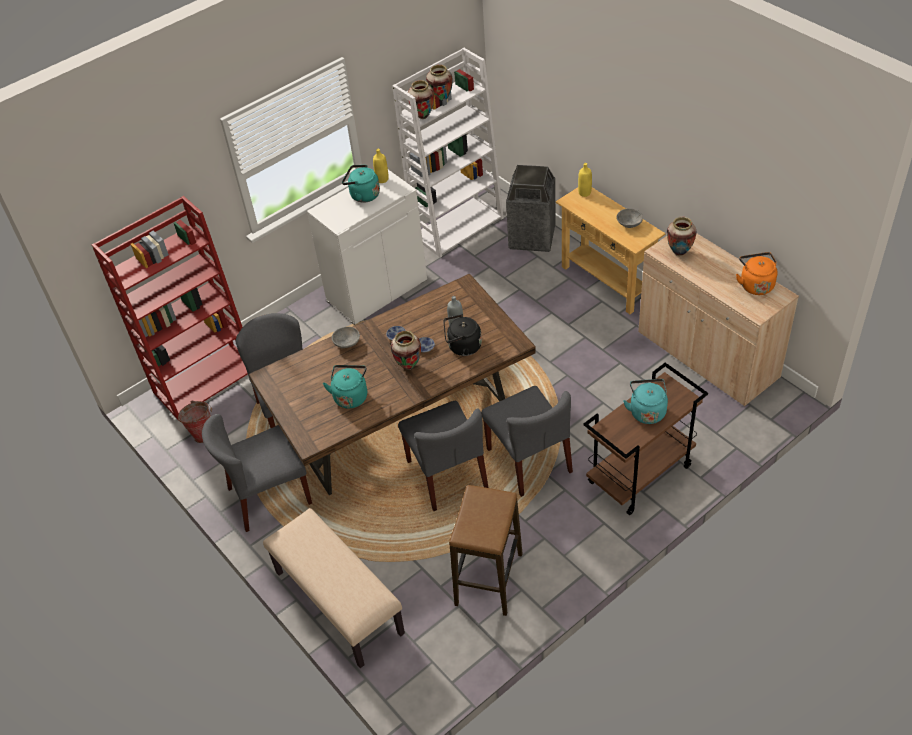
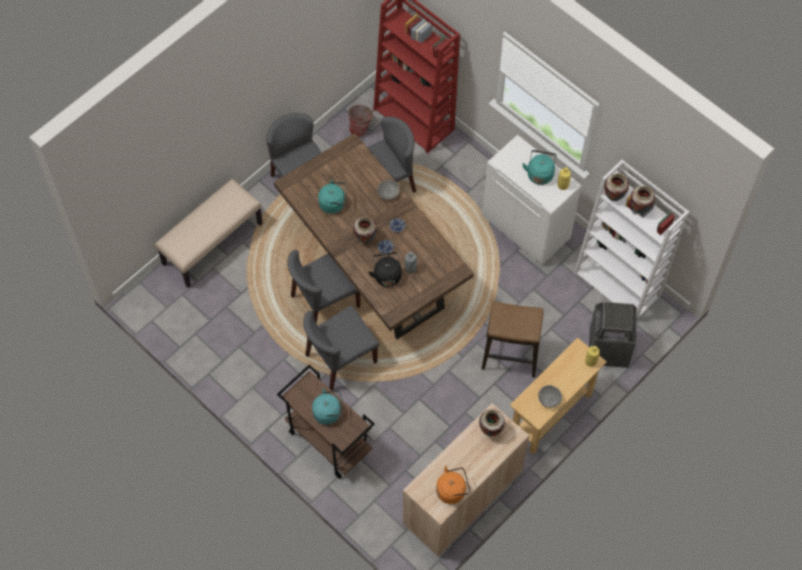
camera: 80 degrees right, 15 degrees up
stool [449,485,523,616] -> stool moved to [482,301,544,377]

